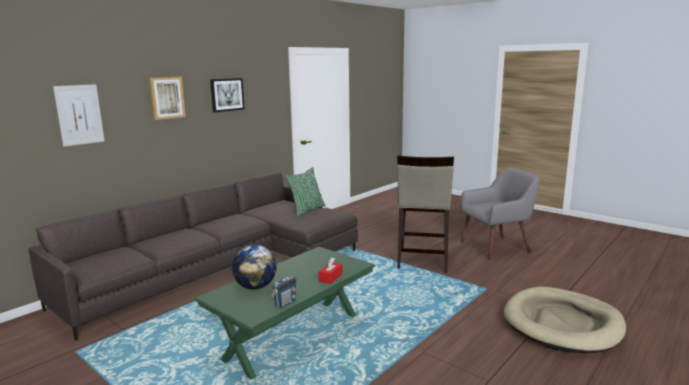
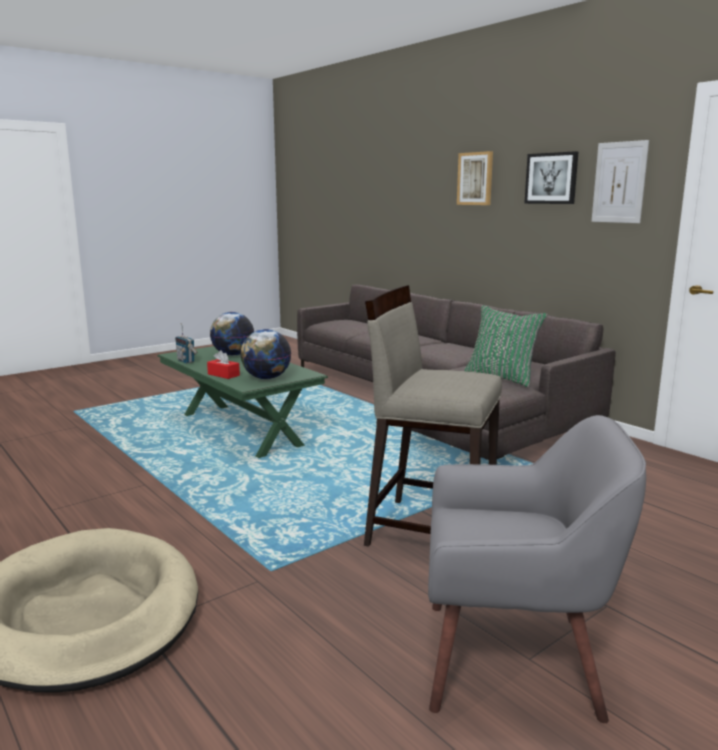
camera: 100 degrees right, 0 degrees up
picture [53,84,104,147] -> picture moved to [592,140,649,223]
grey armchair [461,167,539,260] -> grey armchair turned 75 degrees counterclockwise [428,415,646,723]
none -> globe [240,329,291,379]

